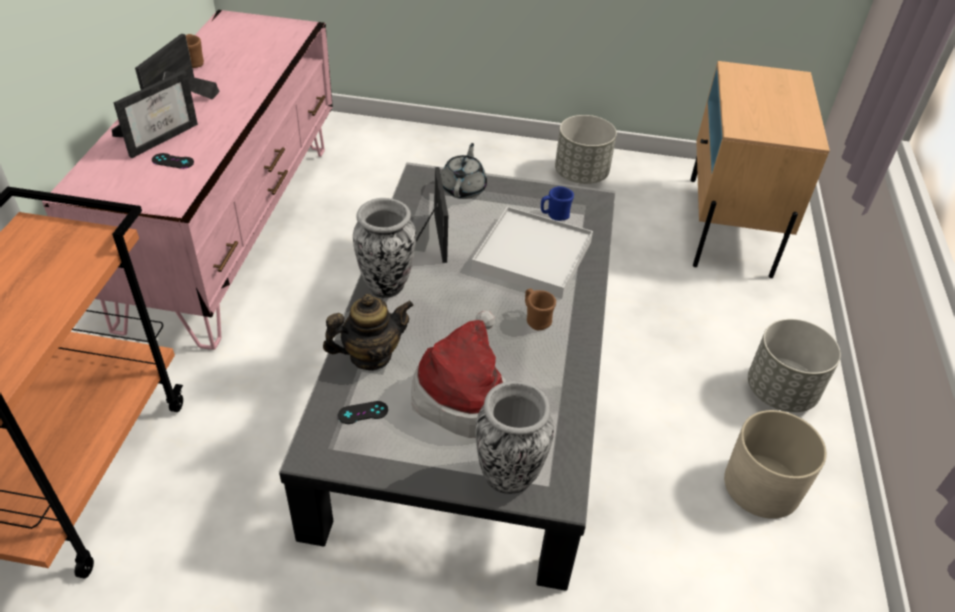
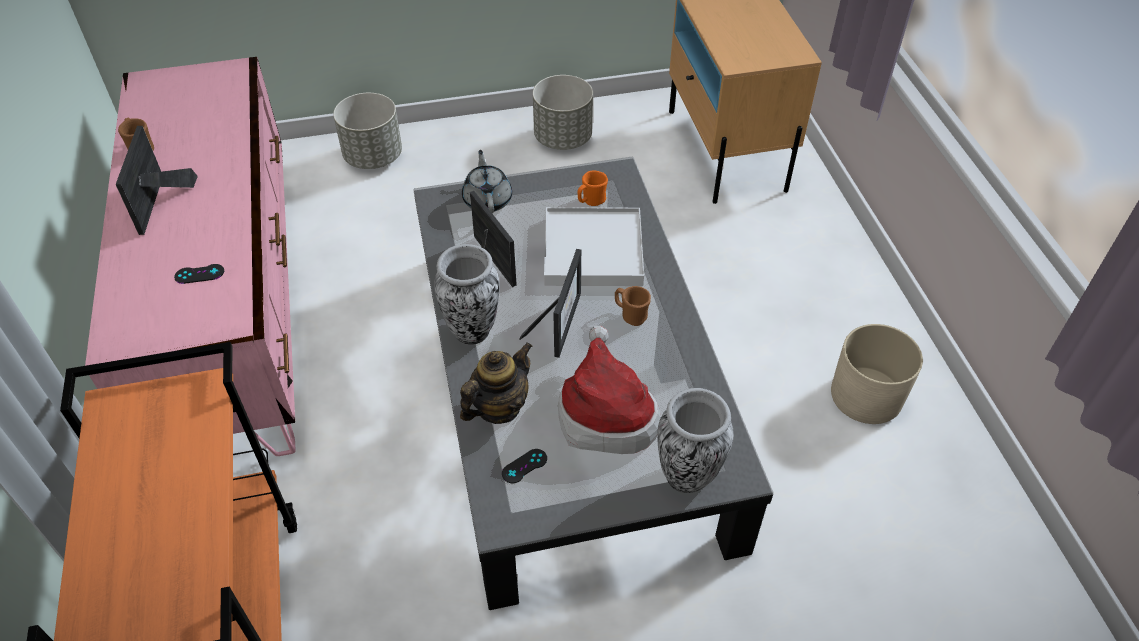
camera: 20 degrees left, 5 degrees up
picture frame [112,71,198,158] -> picture frame moved to [519,249,581,358]
blue mug [541,186,574,221] -> orange mug [578,171,608,206]
grey planter [748,319,841,412] -> grey planter moved to [333,93,402,169]

